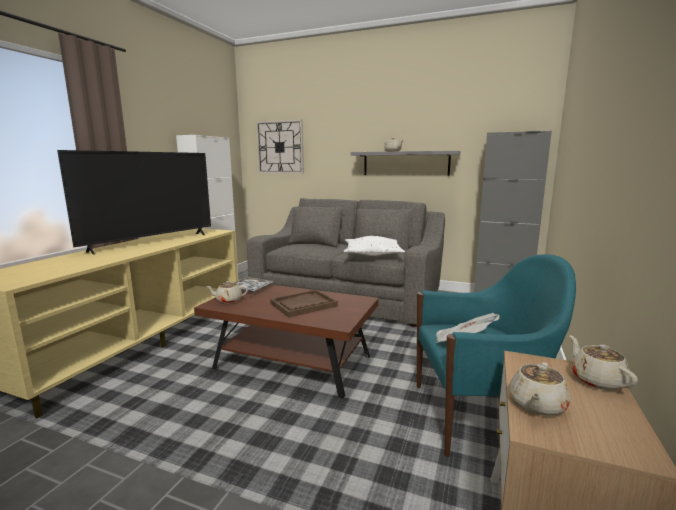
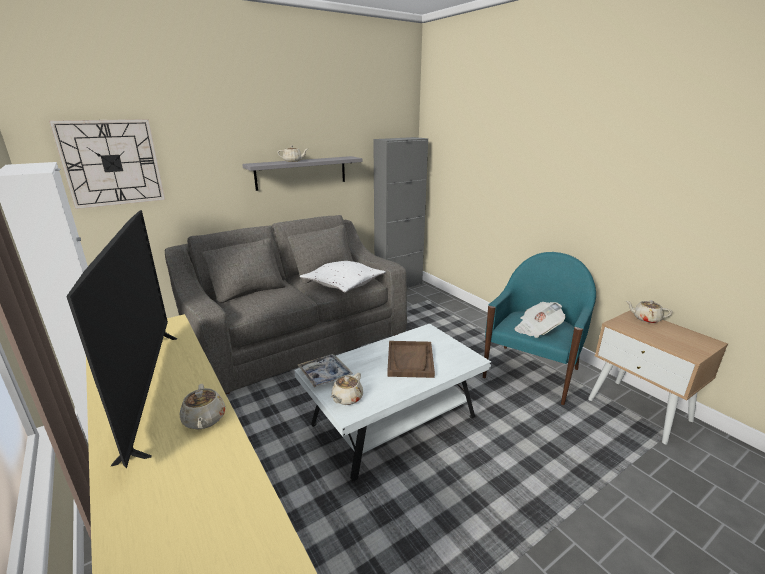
camera: 55 degrees left, 10 degrees up
brown coffee table [194,284,379,399] -> white coffee table [294,324,491,482]
beige teapot [510,362,571,416] -> beige teapot moved to [180,384,226,430]

